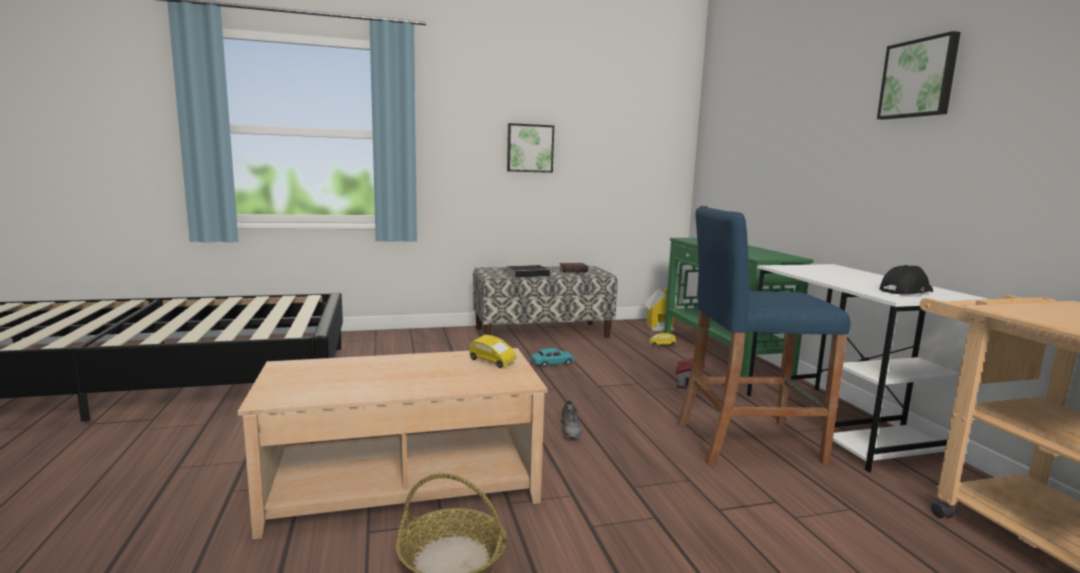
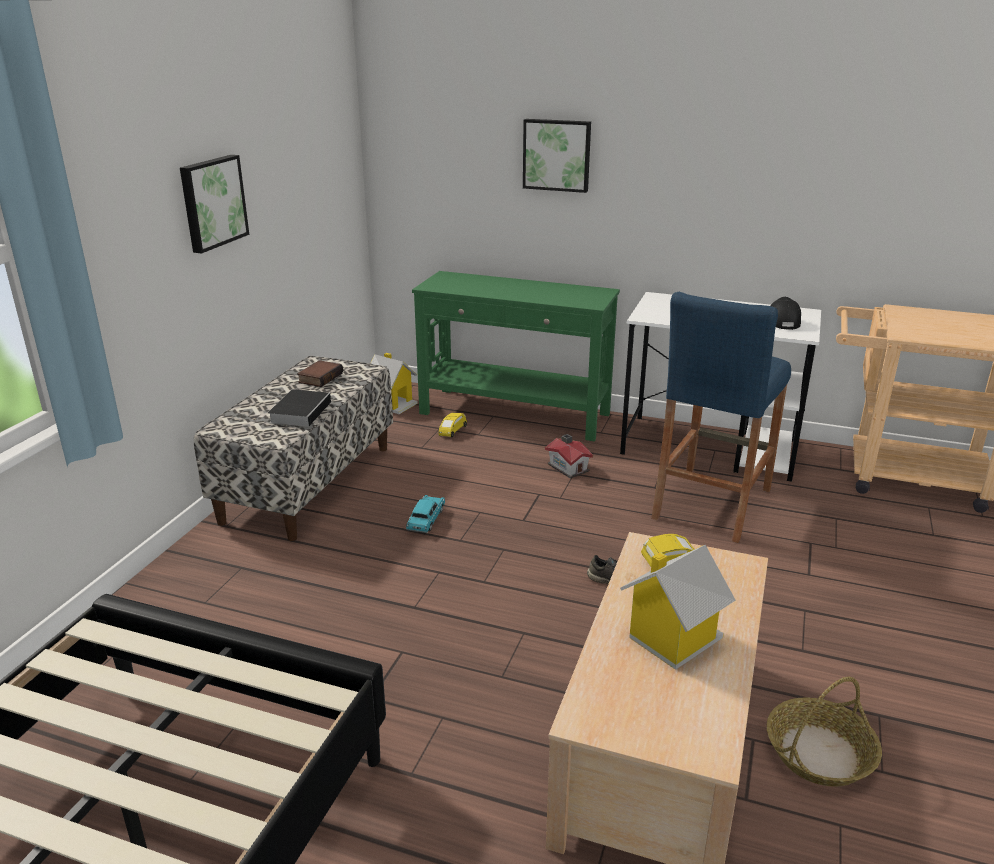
camera: 55 degrees left, 15 degrees up
picture [877,31,961,120] -> picture moved to [523,119,591,193]
none -> toy house [620,545,736,670]

